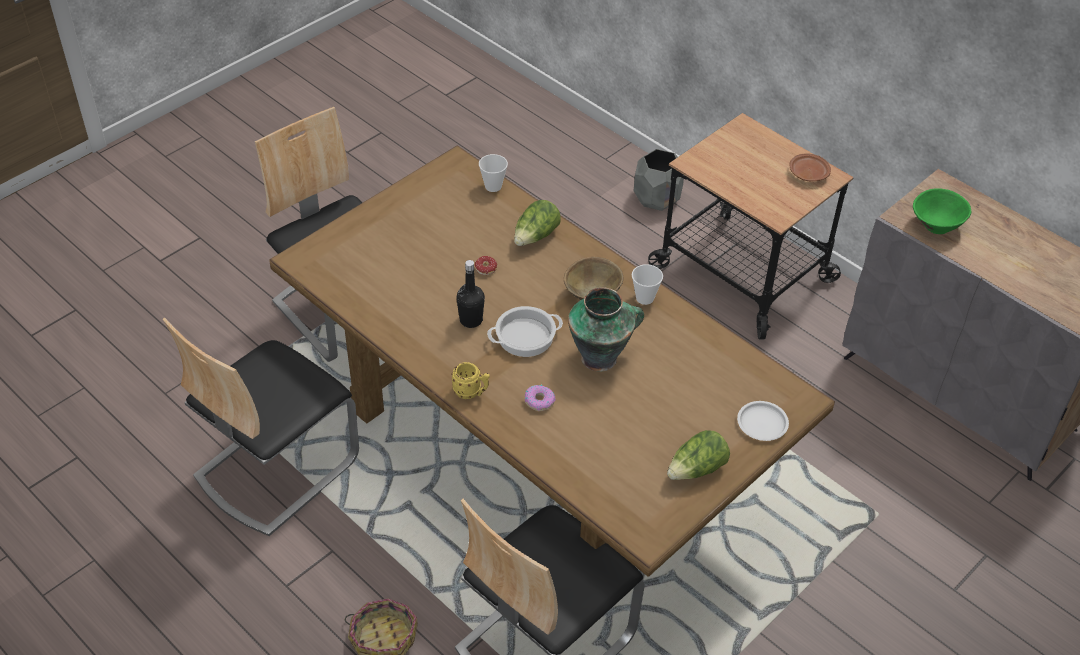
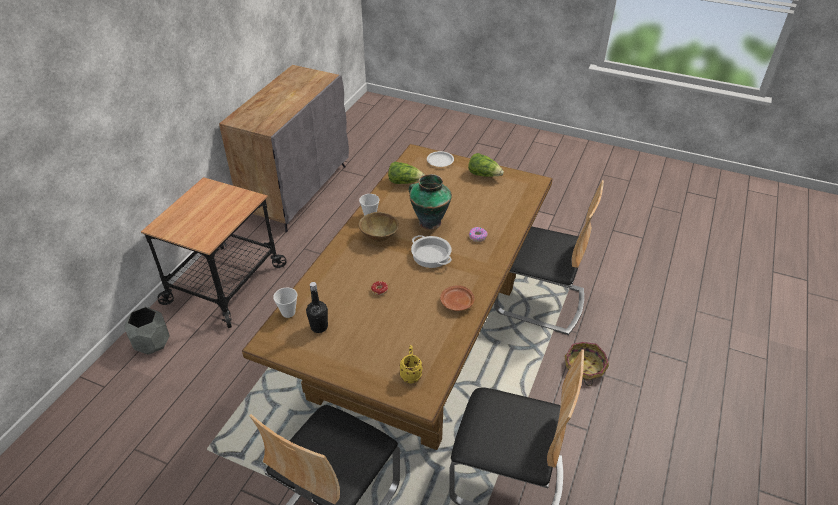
camera: 110 degrees left, 5 degrees down
yellow mug [451,362,490,399] -> yellow mug moved to [399,345,423,383]
black bottle [456,260,485,328] -> black bottle moved to [306,282,328,333]
lettuce [514,200,561,246] -> lettuce moved to [388,162,425,184]
brown plate [790,153,831,181] -> brown plate moved to [440,285,475,311]
green bowl [913,188,971,234] -> none

